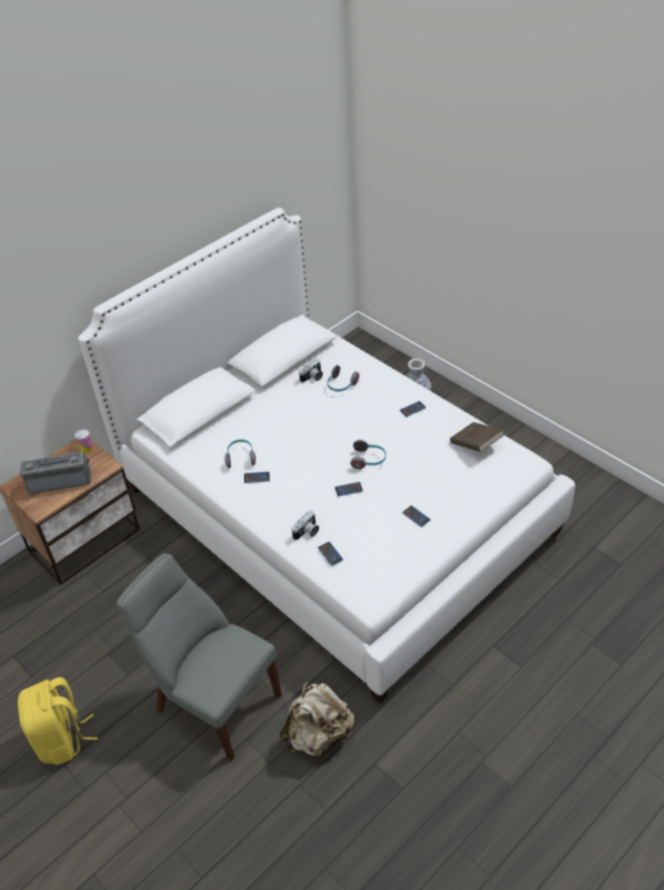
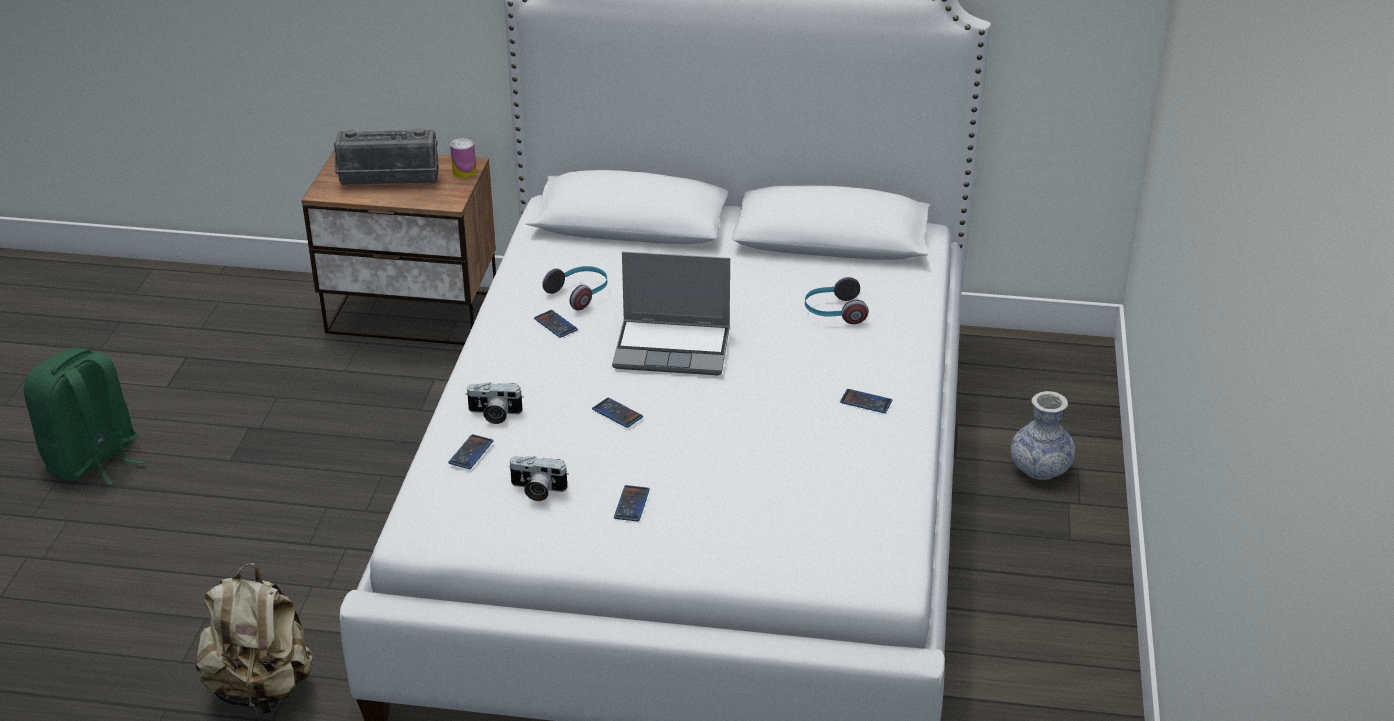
camera: 50 degrees right, 10 degrees down
yellow backpack [18,677,98,765] -> green backpack [24,347,145,486]
radio [20,451,90,494] -> radio turned 135 degrees clockwise [334,128,439,185]
grey chair [117,553,282,761] -> none
camera [299,359,323,382] -> camera moved to [508,456,568,501]
headphones [350,440,386,469] -> none
brown book [450,422,504,452] -> none
none -> laptop [612,252,730,375]

